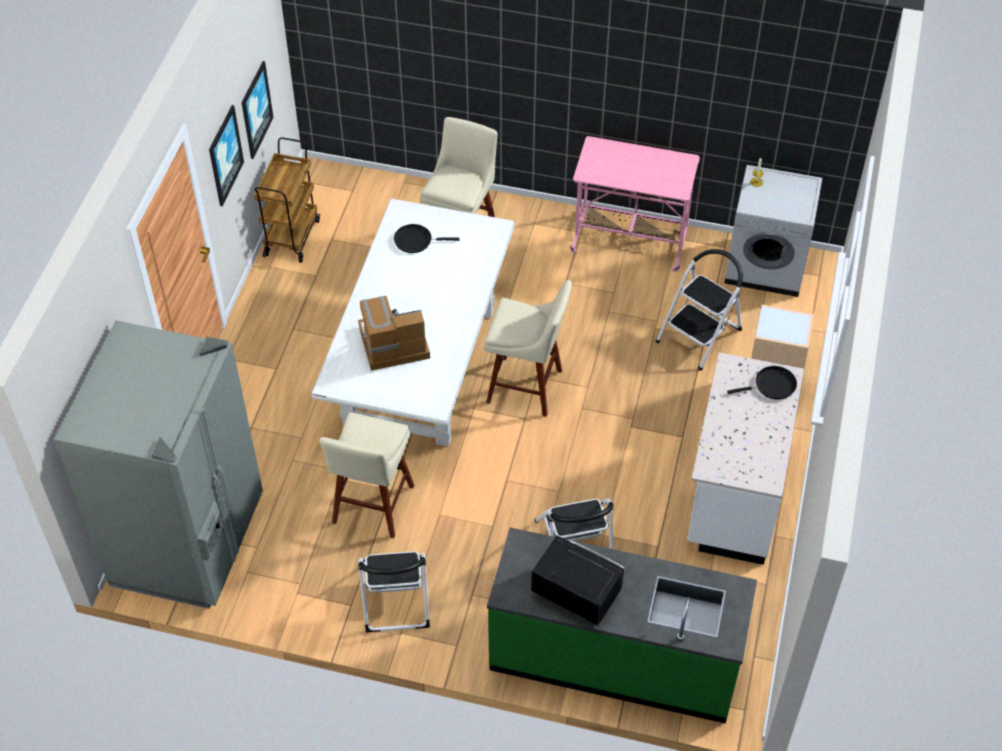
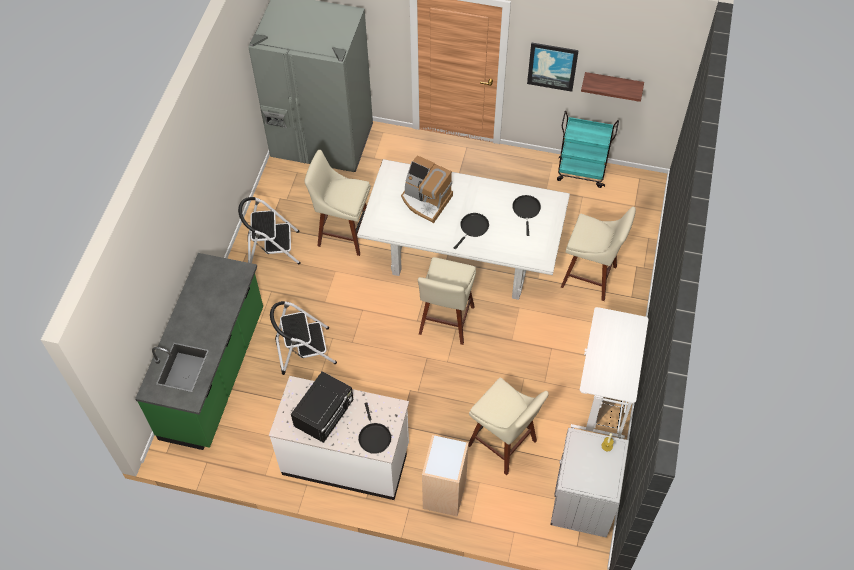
camera: 90 degrees right, 5 degrees up
picture [242,61,274,159] -> shelf [581,72,644,102]
brown cart [254,137,321,263] -> turquoise cart [557,111,619,188]
coffee machine [358,296,430,371] -> coffee machine turned 135 degrees clockwise [401,155,453,224]
black microwave [531,535,625,625] -> black microwave moved to [291,371,354,443]
pink desk [570,136,700,272] -> white desk [571,307,648,439]
step ladder [656,249,743,371] -> beige stool [468,378,549,475]
none -> black frying pan [454,213,489,249]

